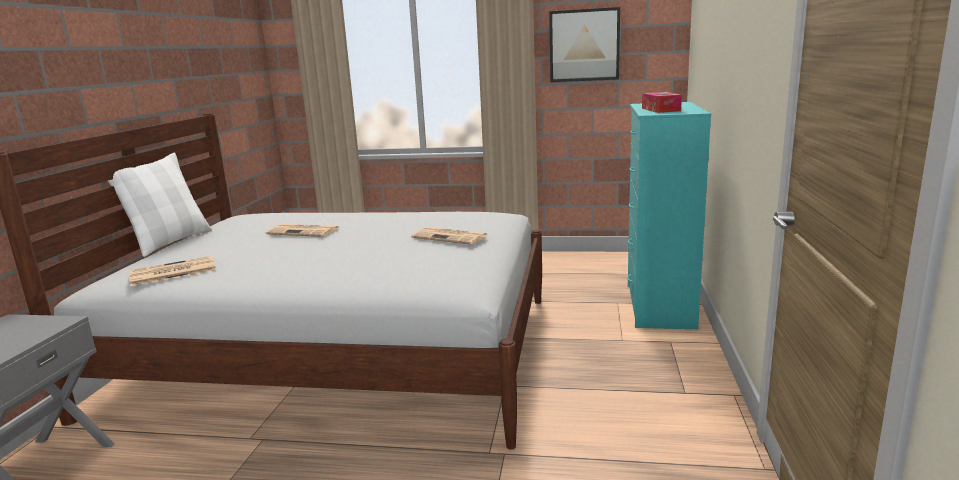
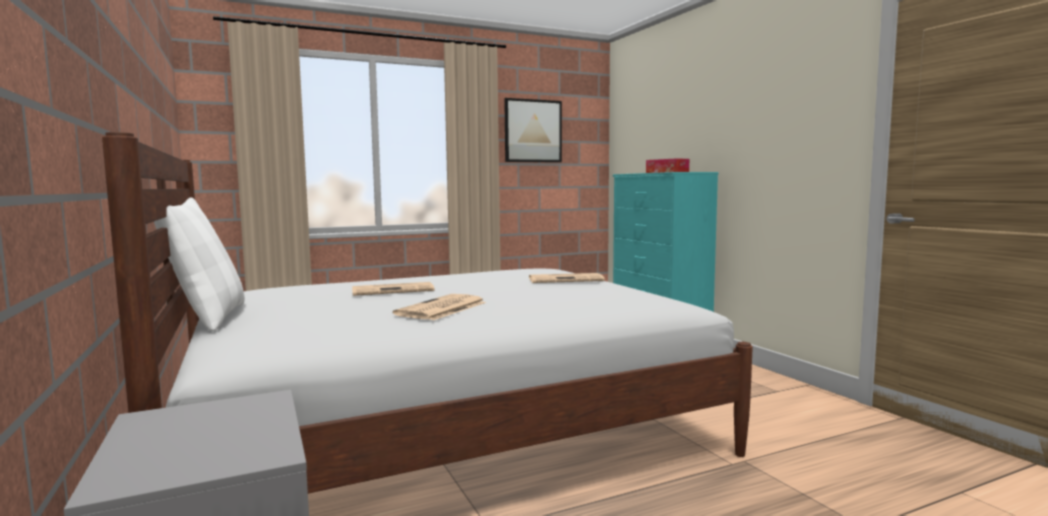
camera: 35 degrees left, 10 degrees down
newspaper [129,256,216,286] -> newspaper moved to [393,294,486,320]

